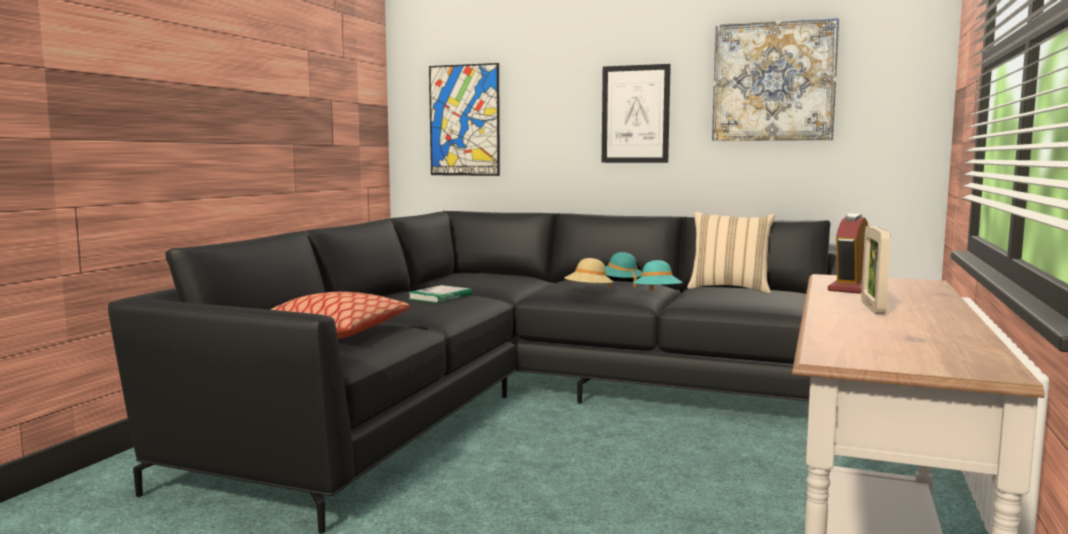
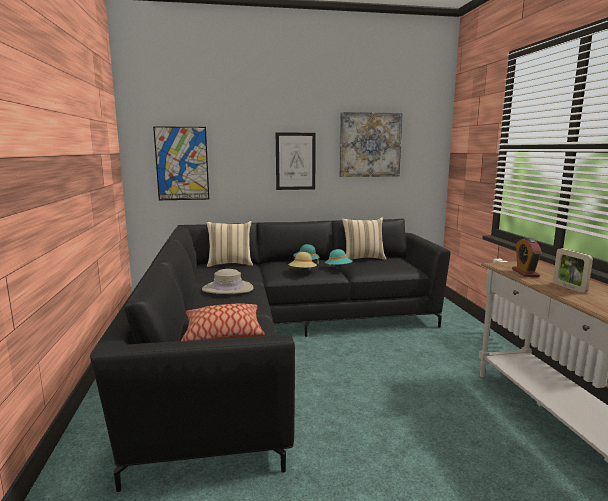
camera: 30 degrees left, 5 degrees up
book [407,285,472,303] -> beige hat [202,269,254,294]
none -> beige pillow [206,221,253,267]

